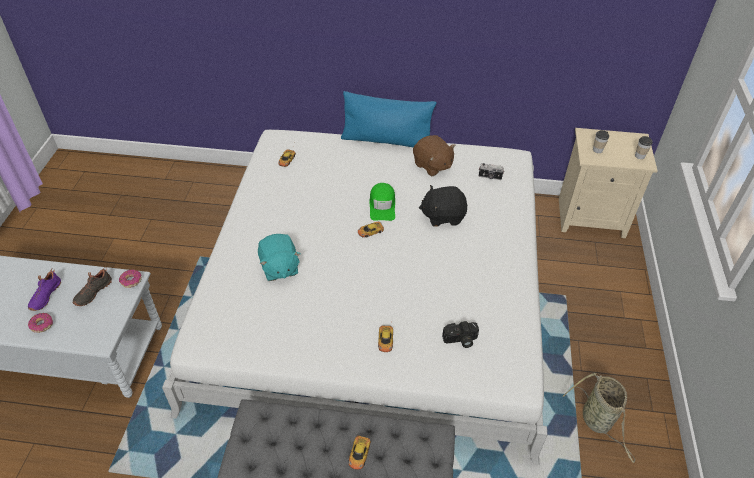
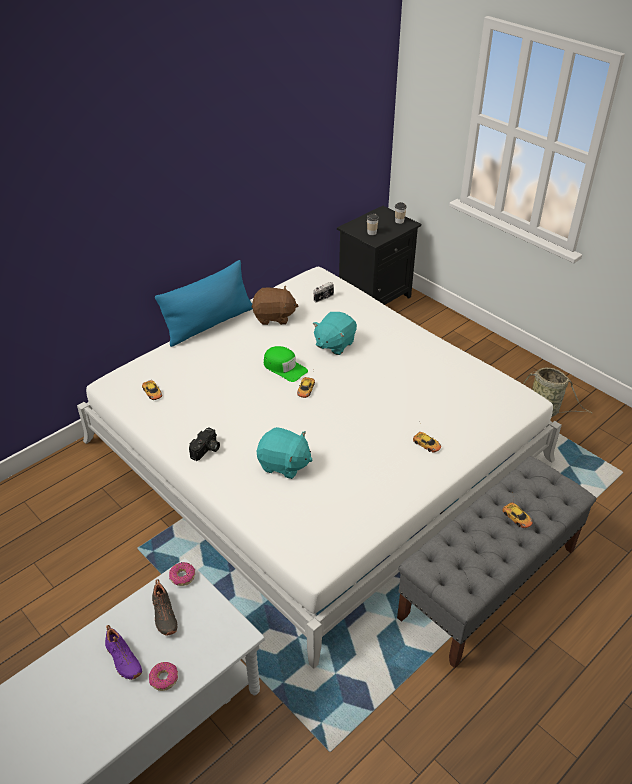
camera: 50 degrees left, 5 degrees down
black plush toy [419,185,467,227] -> turquoise plush toy [313,312,357,355]
camera [442,321,479,348] -> camera moved to [189,427,220,461]
beige nightstand [559,128,658,238] -> black nightstand [337,206,421,305]

